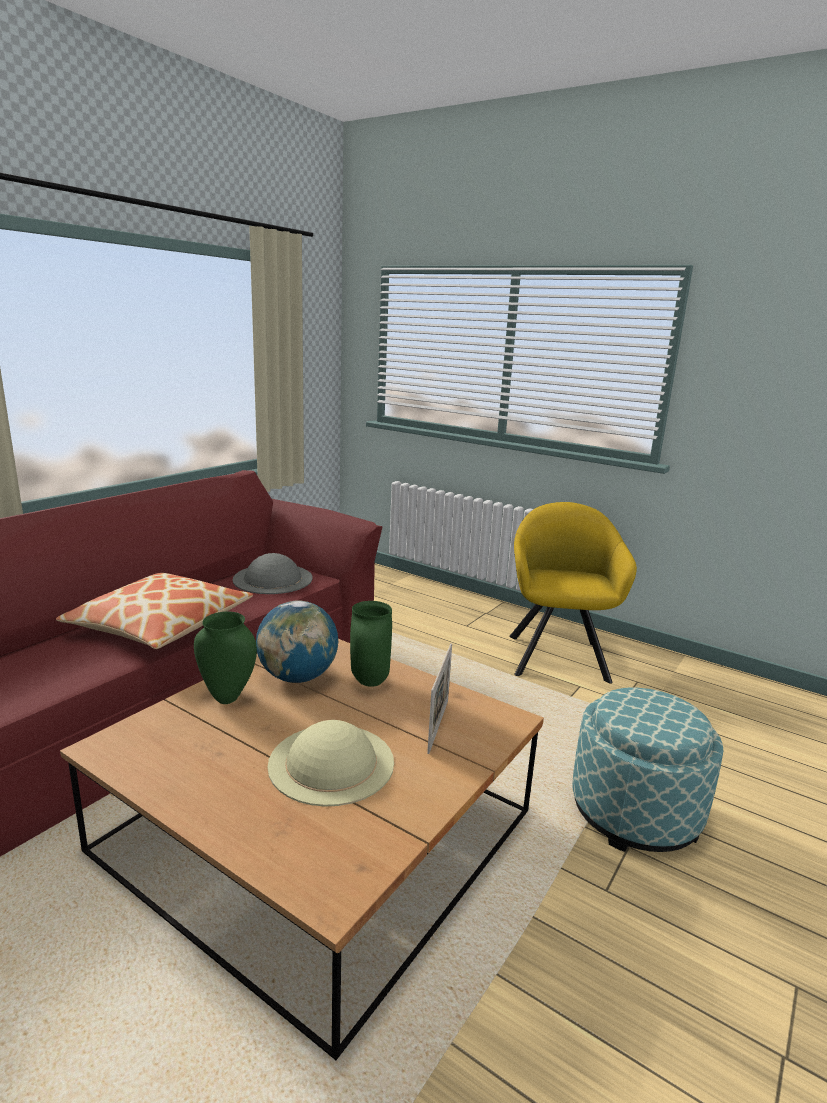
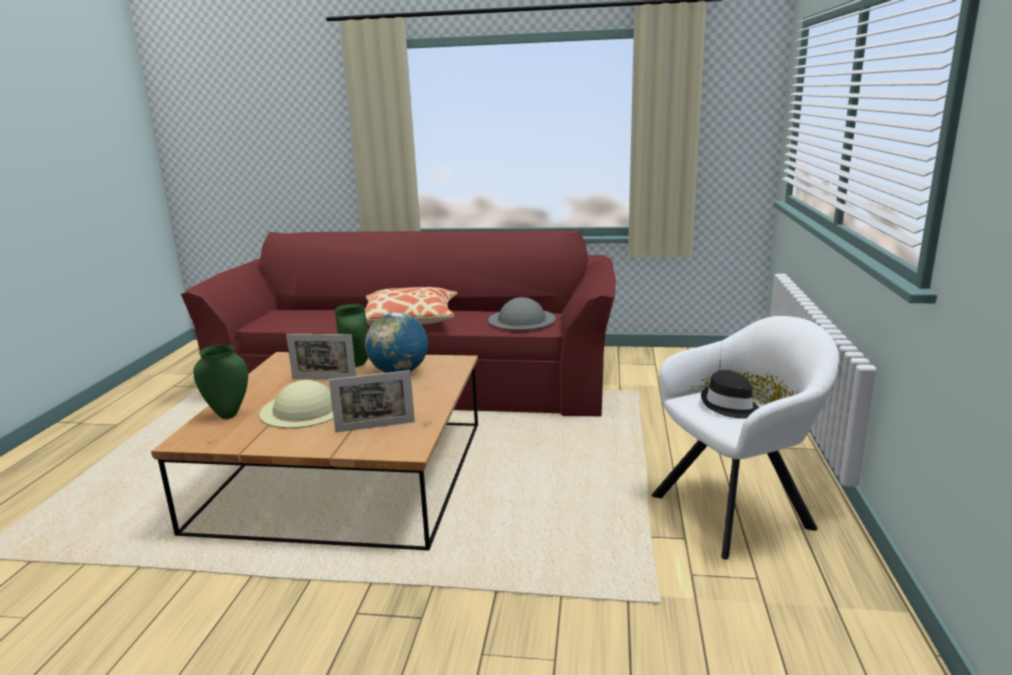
camera: 65 degrees right, 0 degrees up
green vase [350,601,392,687] -> green vase moved to [193,344,248,419]
yellow armchair [510,502,637,684] -> white armchair [652,316,839,560]
ottoman [572,687,723,852] -> none
none -> picture frame [286,334,356,380]
none -> black hat [701,370,759,418]

